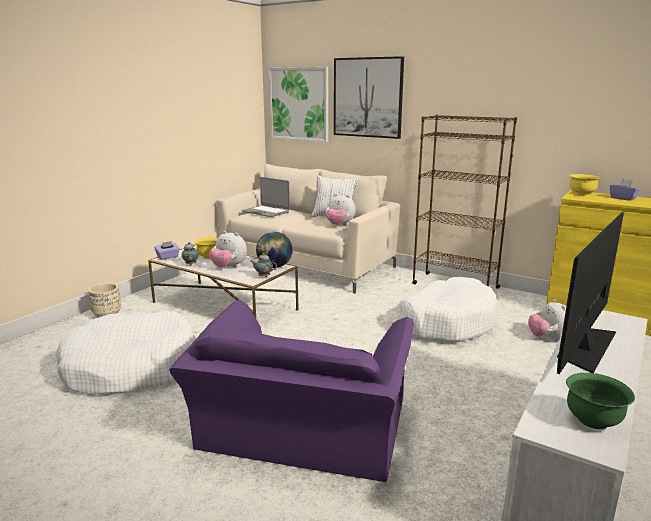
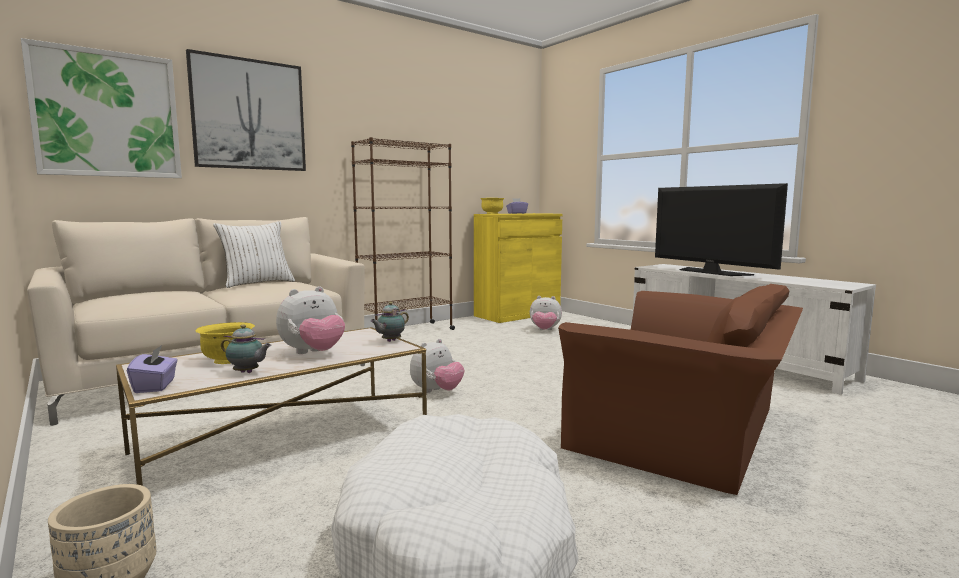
camera: 70 degrees left, 10 degrees down
purple armchair [169,300,414,482] -> brown armchair [558,284,803,495]
laptop [241,177,290,217] -> none
globe [256,232,293,268] -> none
plush toy [326,194,356,225] -> plush toy moved to [410,339,464,393]
white dog bed [397,277,498,343] -> none
green bowl [566,373,635,429] -> none

